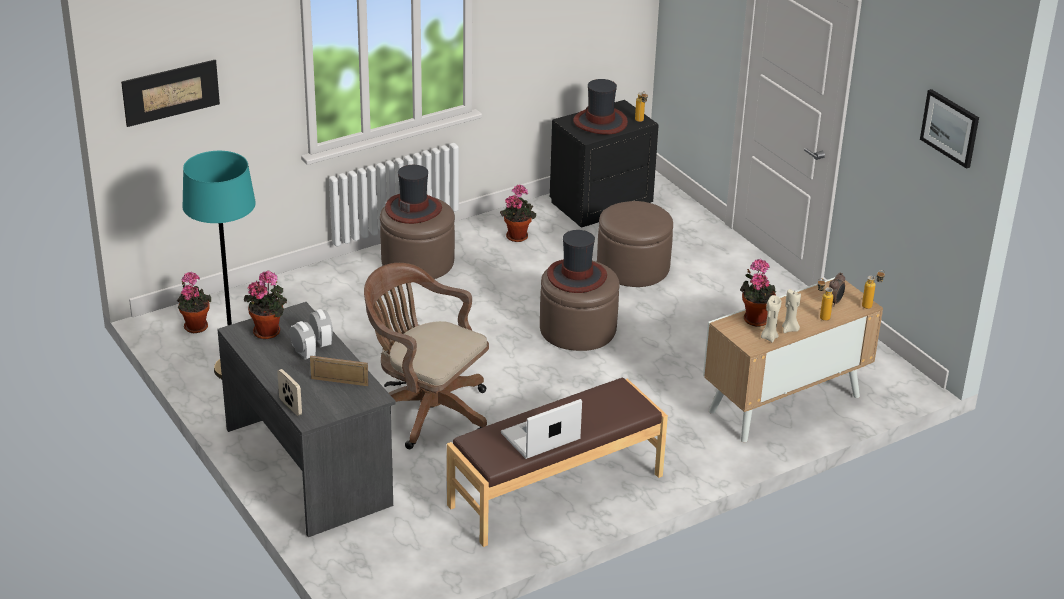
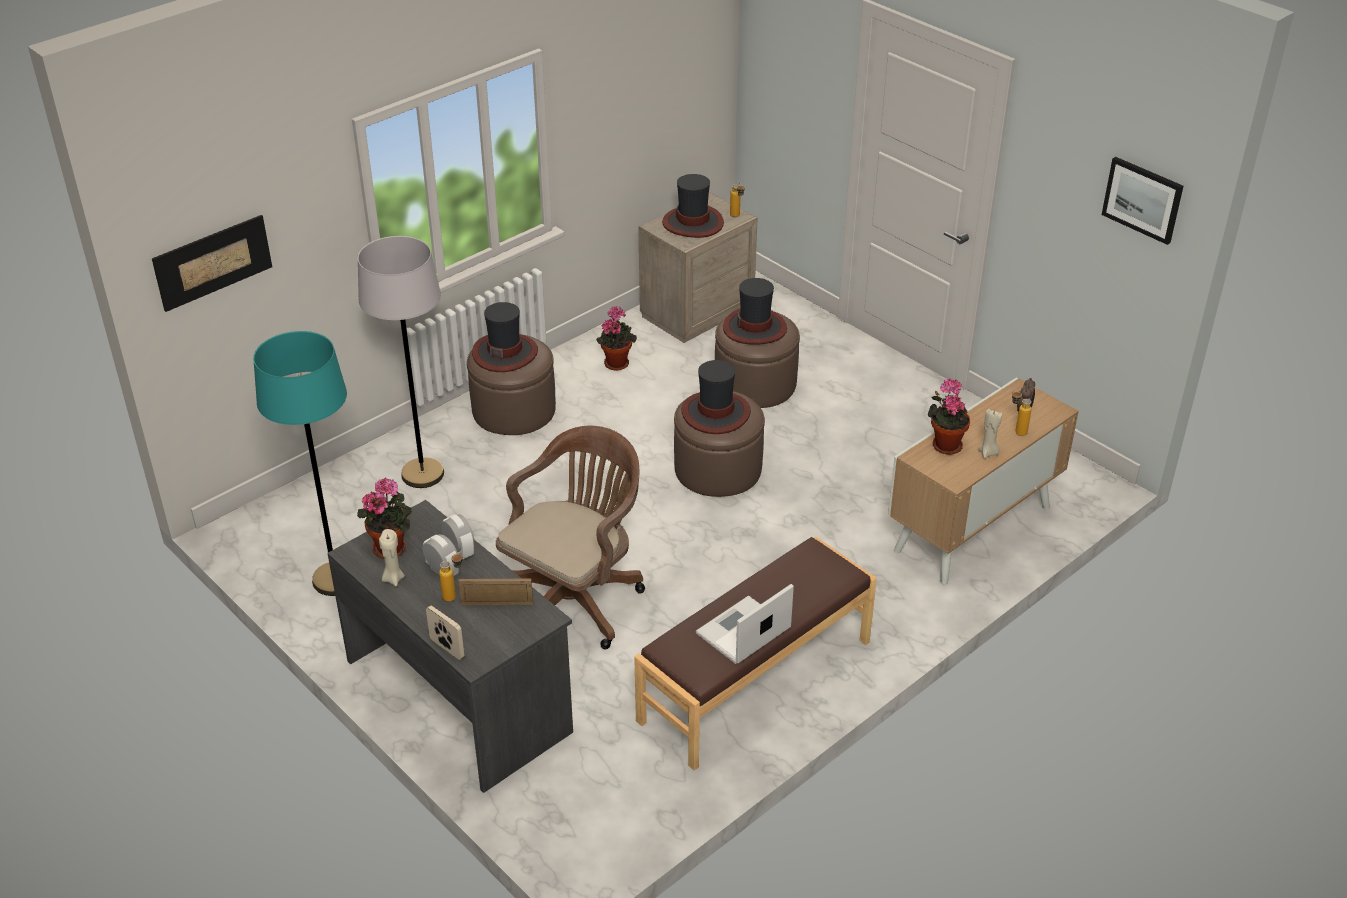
camera: 10 degrees left, 5 degrees up
potted plant [177,272,211,333] -> none
brown office chair [364,263,489,449] -> brown office chair turned 105 degrees clockwise [496,426,645,649]
black nightstand [550,100,659,228] -> beige nightstand [638,192,757,343]
beige candle [761,295,781,343] -> beige candle moved to [379,529,405,586]
bottle [862,270,885,309] -> bottle moved to [439,553,463,602]
none -> grey floor lamp [358,236,444,488]
none -> hat [723,278,787,345]

